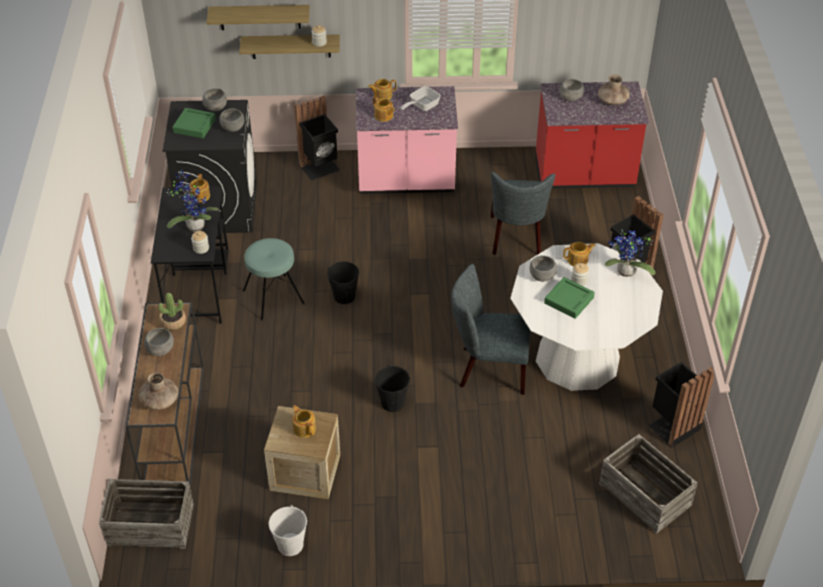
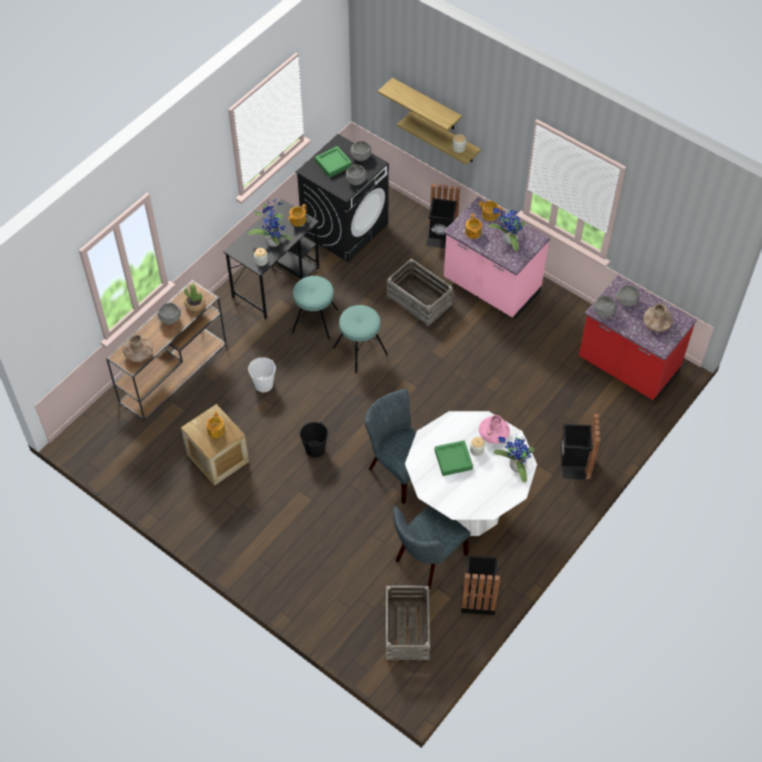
camera: 40 degrees right, 10 degrees up
crate [99,479,194,549] -> crate moved to [387,259,453,326]
white bucket [269,505,307,556] -> white bucket moved to [248,357,276,392]
black bucket [327,262,359,304] -> turquoise stool [333,305,388,373]
frying pan [401,86,441,111] -> potted plant [489,207,525,251]
grey chair [491,172,555,255] -> grey chair moved to [393,505,471,589]
grey bowl [530,255,557,282] -> grey bowl moved to [594,296,617,317]
teapot [563,242,596,266] -> pink vase [479,415,510,444]

